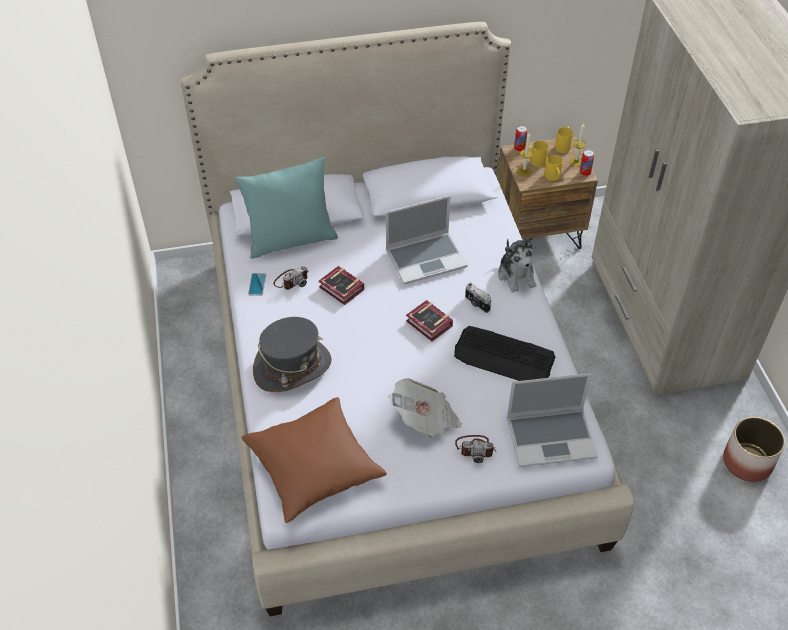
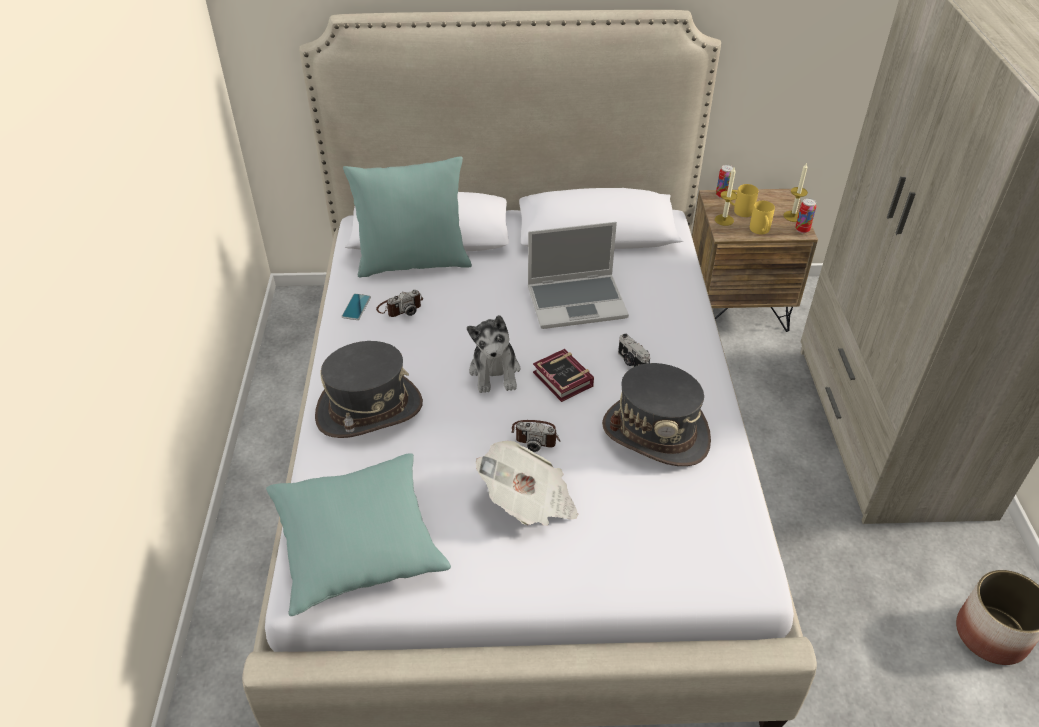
camera: 10 degrees right, 5 degrees down
brown pillow [241,397,387,523] -> turquoise pillow [266,453,451,616]
book [319,266,364,305] -> none
keyboard [454,326,555,381] -> grey hat [602,363,711,466]
camera [455,435,496,463] -> camera moved to [511,420,561,452]
plush toy [498,237,536,292] -> plush toy moved to [467,315,521,393]
laptop [507,373,598,467] -> none
yellow mug [555,127,573,153] -> none

